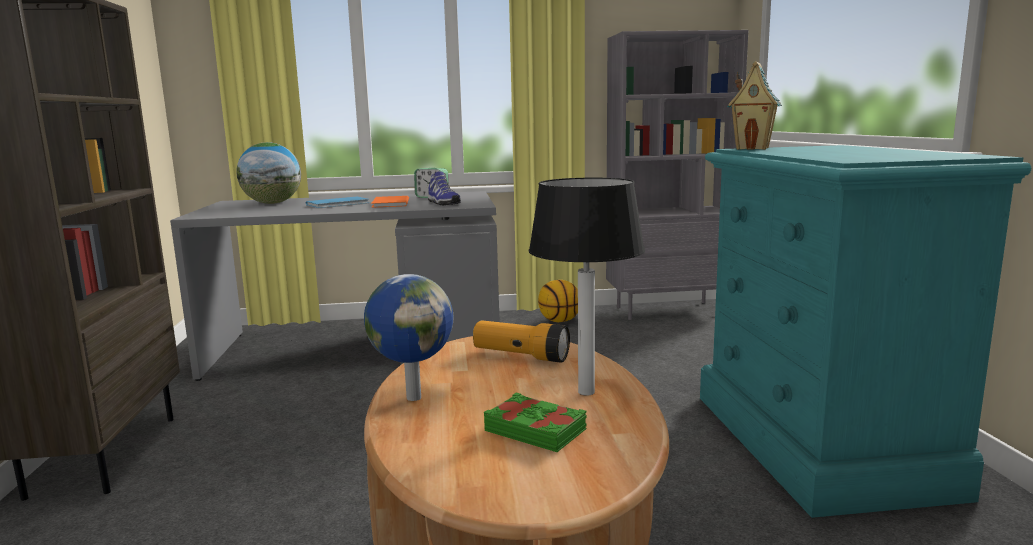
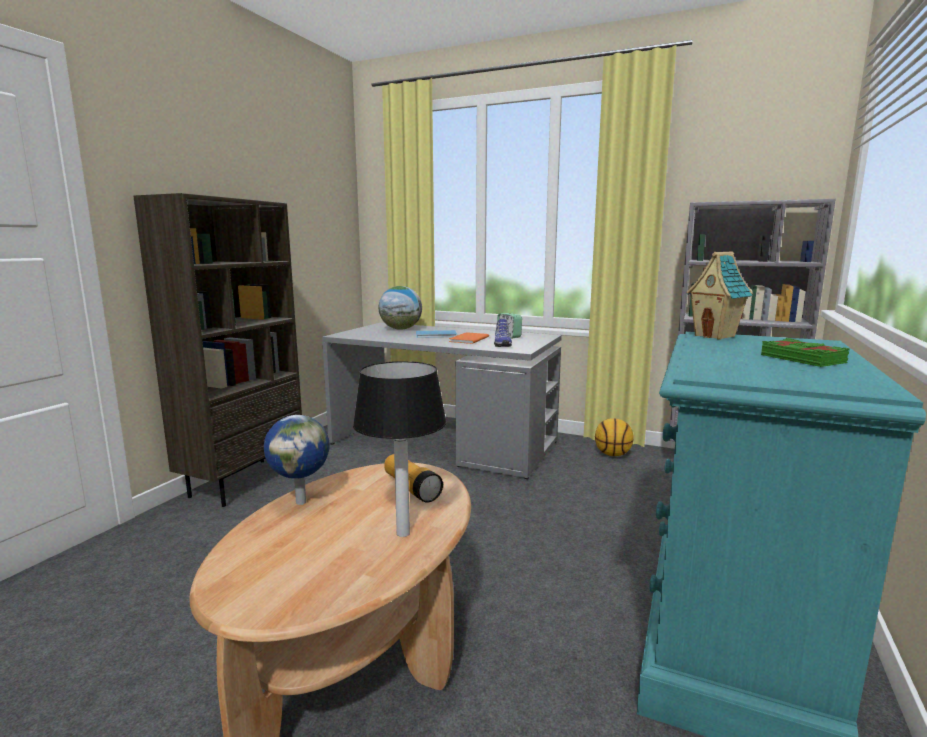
camera: 30 degrees right, 0 degrees up
green book [484,393,586,452] -> green book moved to [761,338,850,367]

